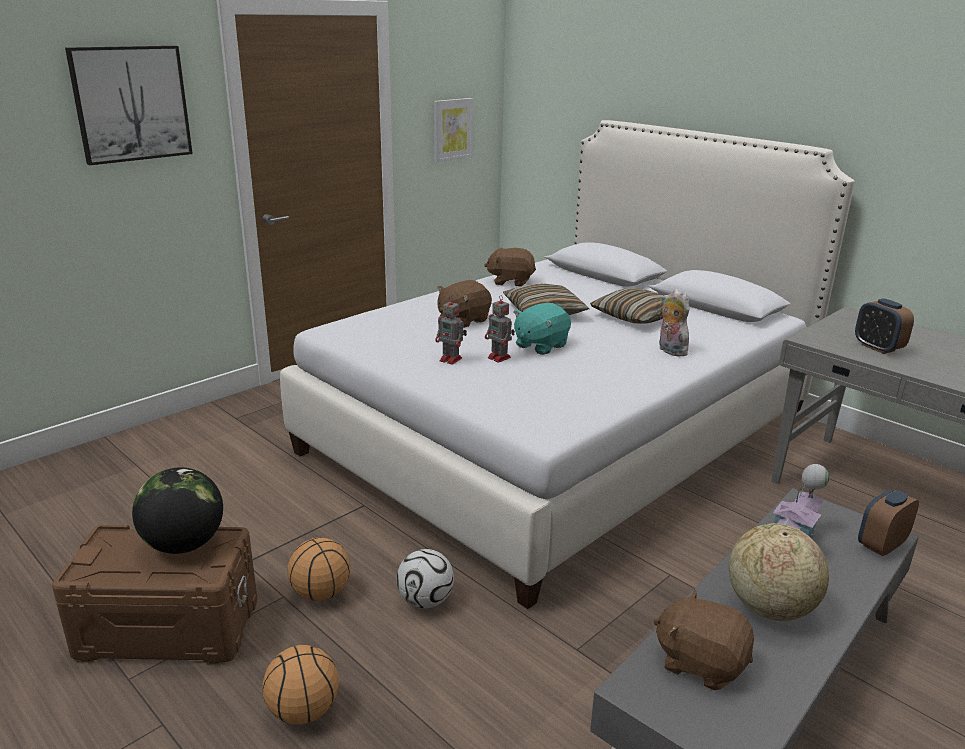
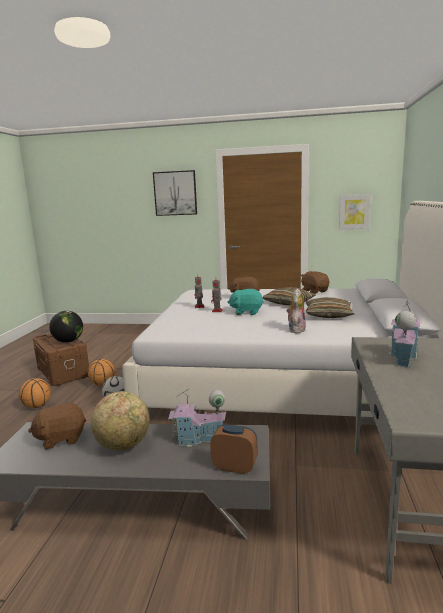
camera: 55 degrees right, 10 degrees down
brown plush toy [653,589,754,690] -> brown plush toy turned 105 degrees counterclockwise [28,402,86,450]
alarm clock [855,298,914,354] -> toy house [389,301,420,368]

